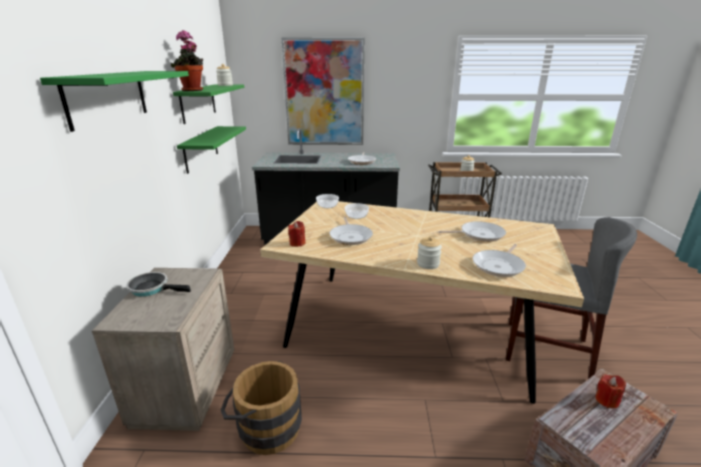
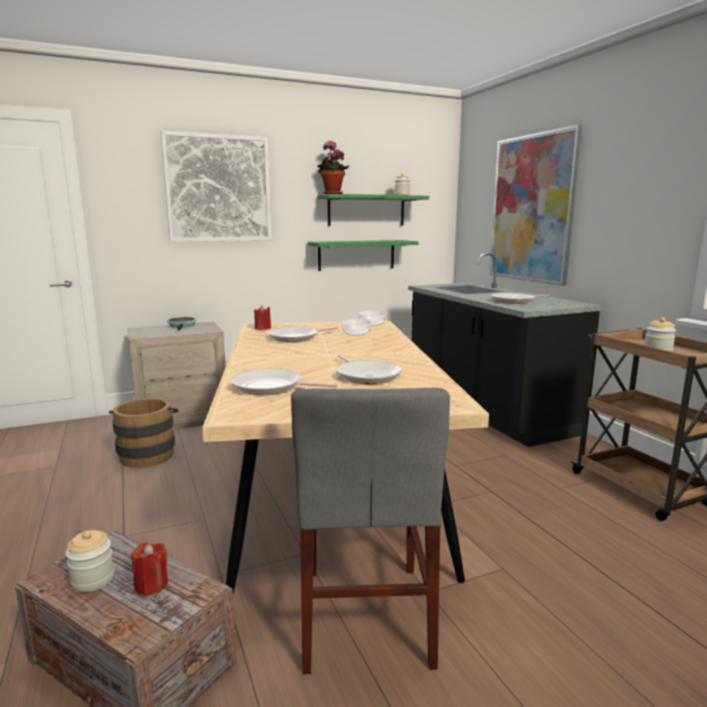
camera: 65 degrees right, 10 degrees down
green shelf [40,71,189,132] -> picture [161,131,272,242]
jar [417,236,442,269] -> jar moved to [65,530,114,592]

